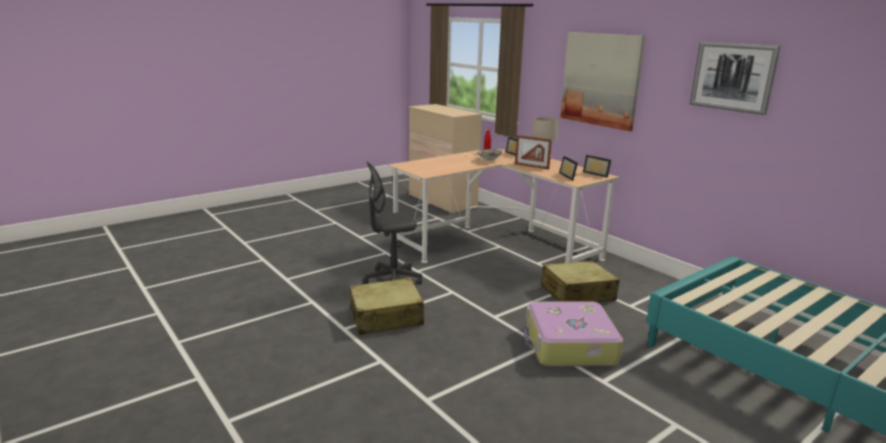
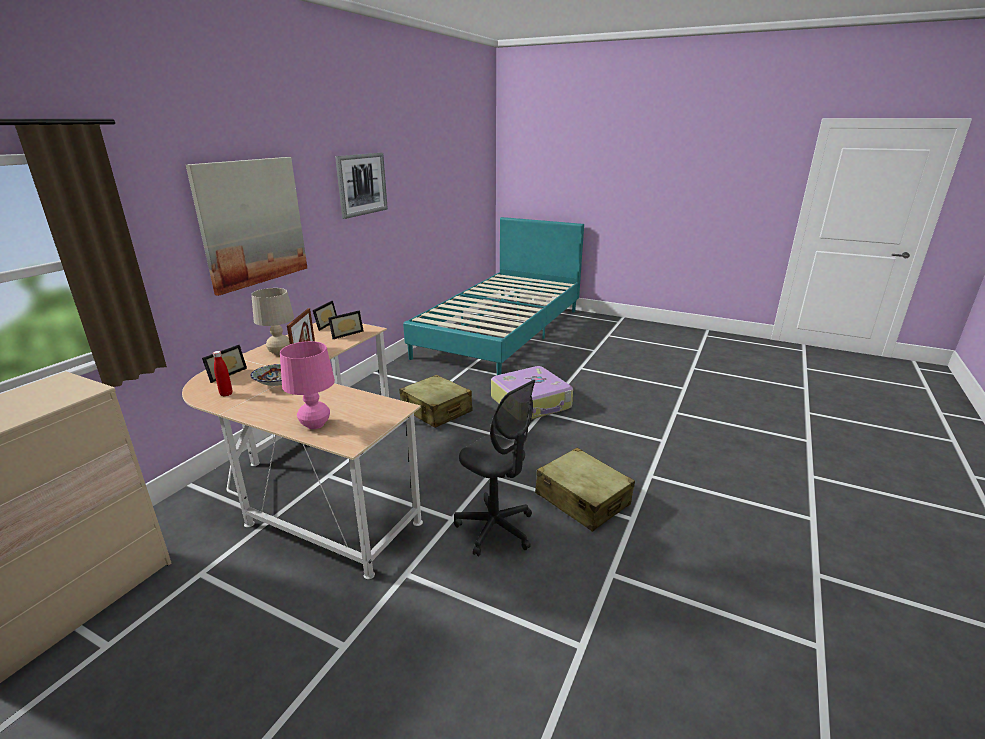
camera: 115 degrees left, 5 degrees up
none -> pink table lamp [280,341,335,429]

